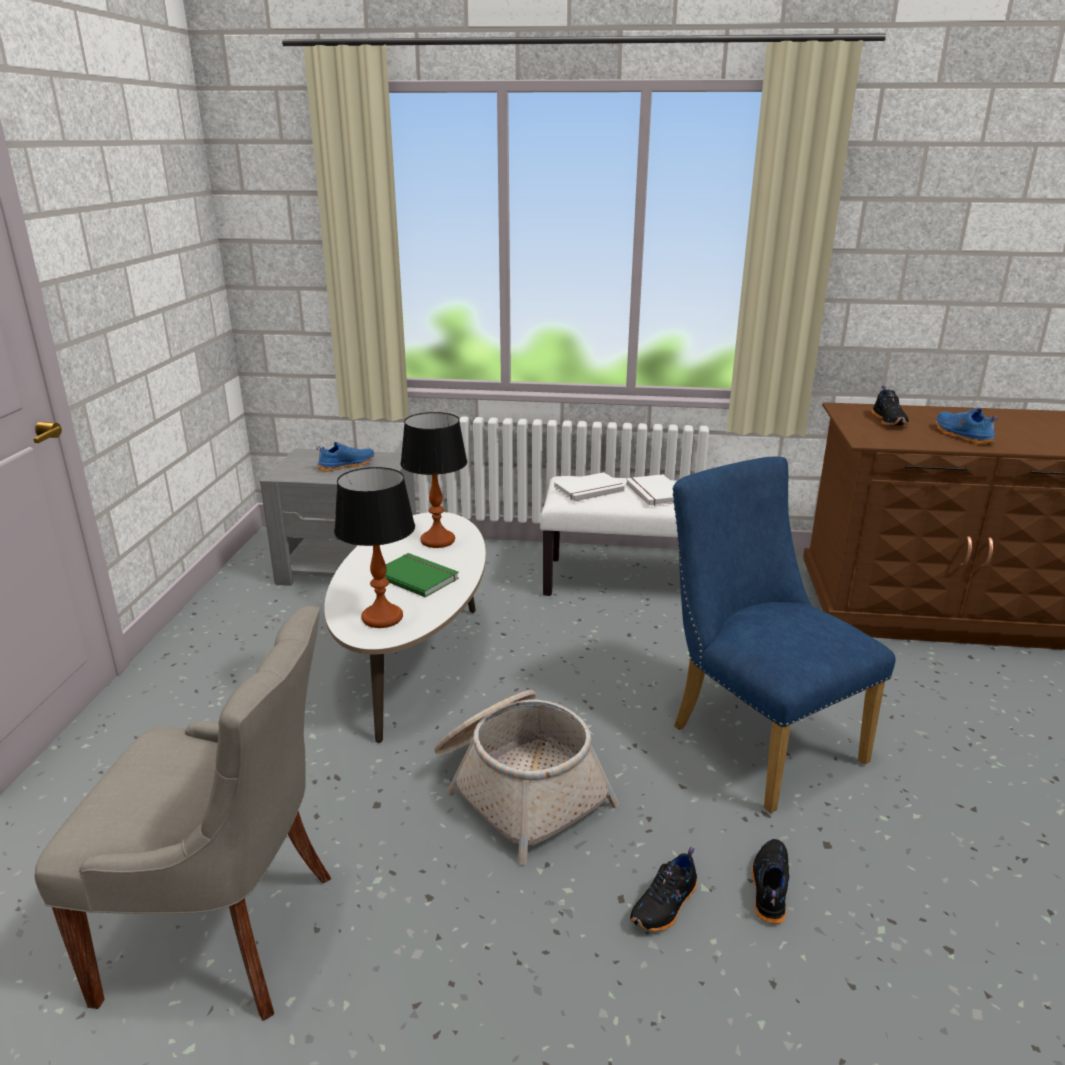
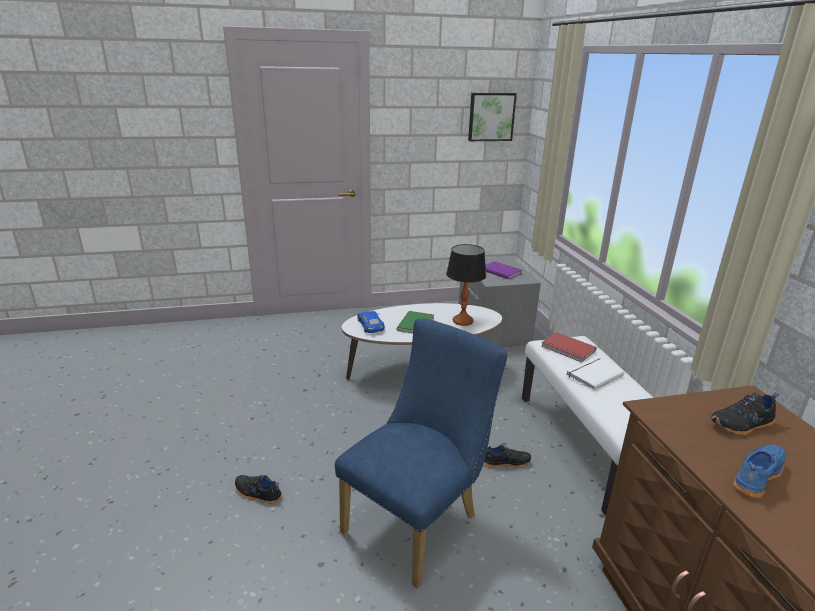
camera: 70 degrees right, 0 degrees up
grey chair [35,606,331,1021] -> none
blue shoe [316,442,374,472] -> purple book [486,261,522,279]
table lamp [334,467,415,628] -> blue toy car [357,311,385,333]
basket [434,690,619,865] -> none
white book [554,472,625,502] -> red book [542,332,597,362]
black shoe [752,839,789,924] -> black shoe moved to [484,445,531,468]
none -> picture [468,93,517,141]

